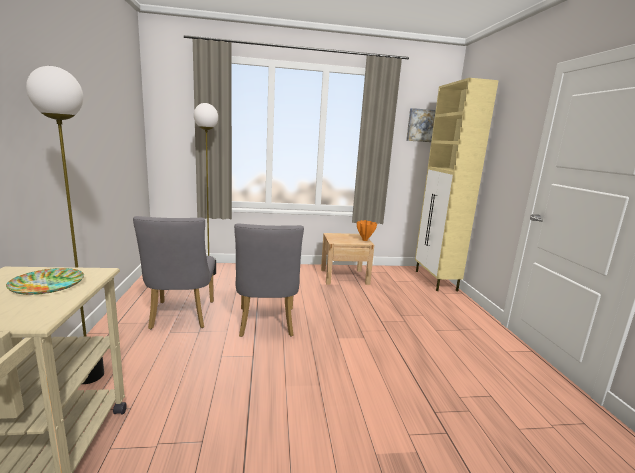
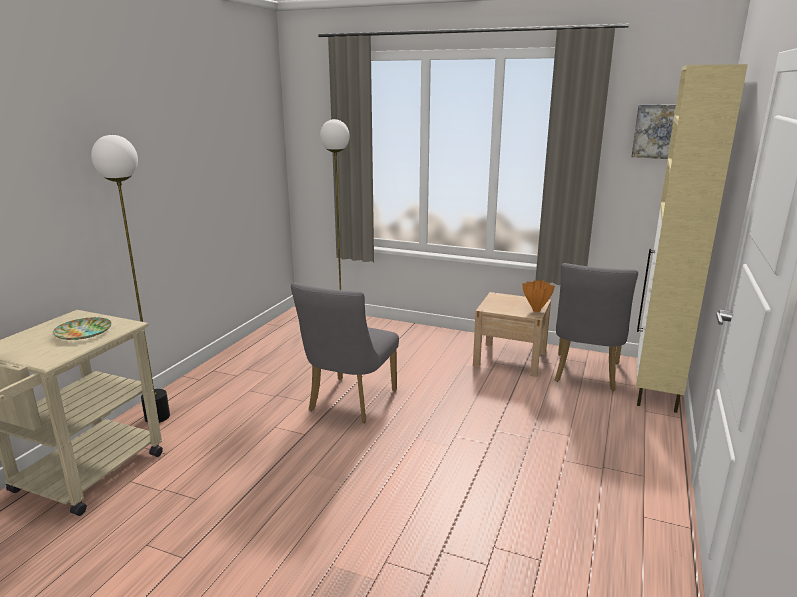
camera: 30 degrees right, 5 degrees up
grey chair [133,216,215,329] -> grey chair moved to [555,263,638,391]

